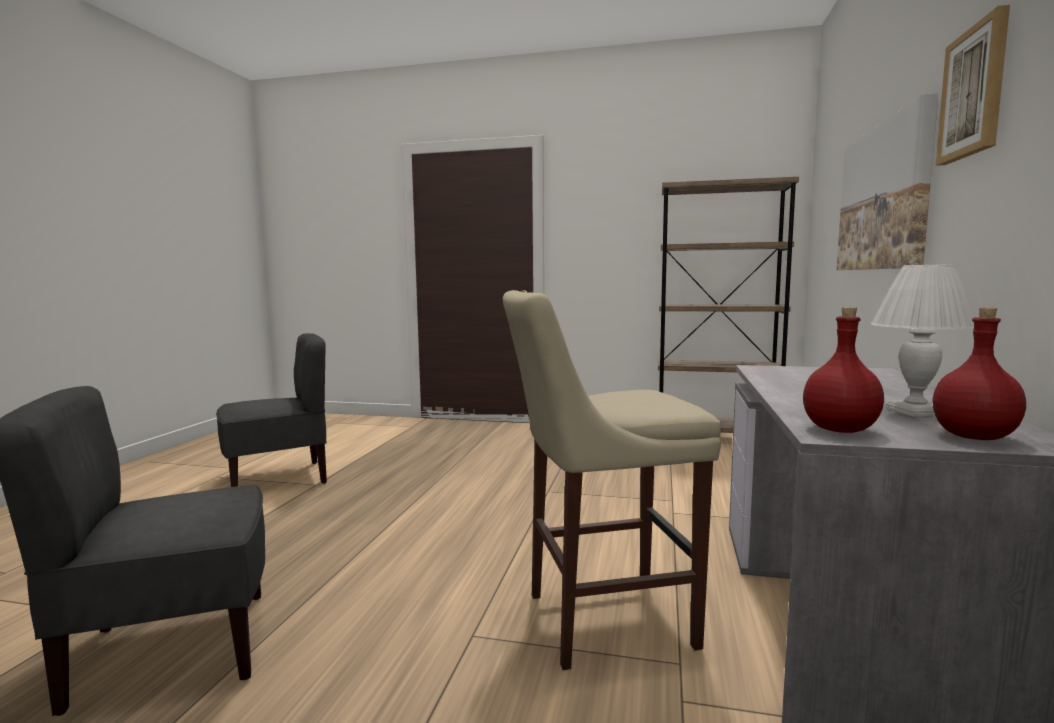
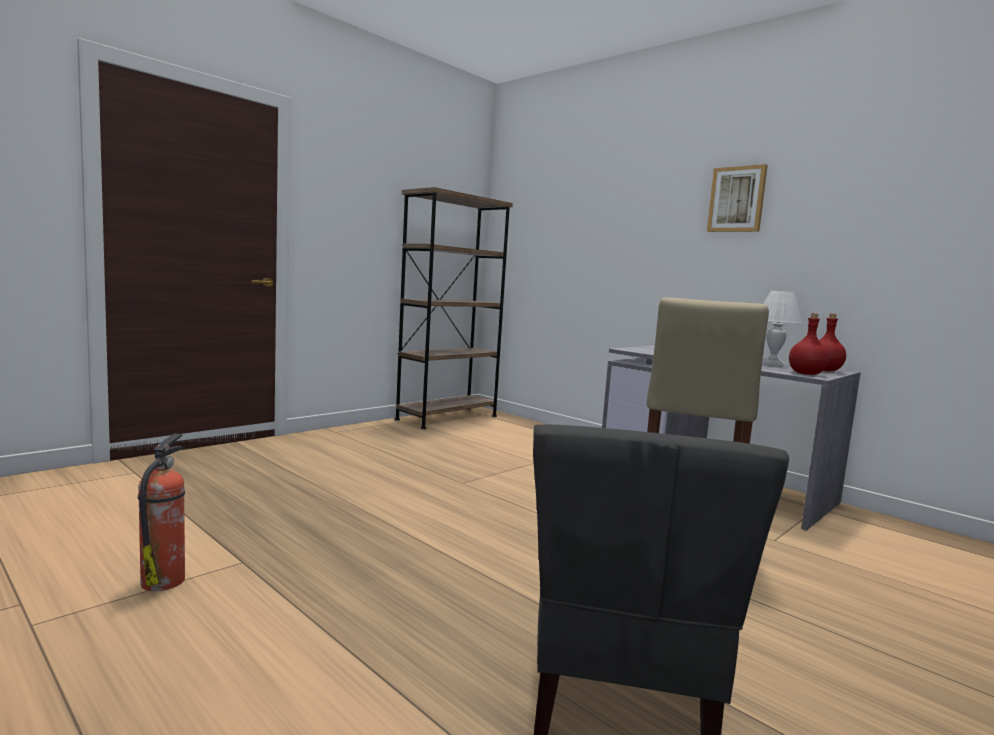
camera: 60 degrees left, 0 degrees up
grey chair [216,333,327,487] -> fire extinguisher [138,434,185,591]
picture [837,93,938,270] -> none

